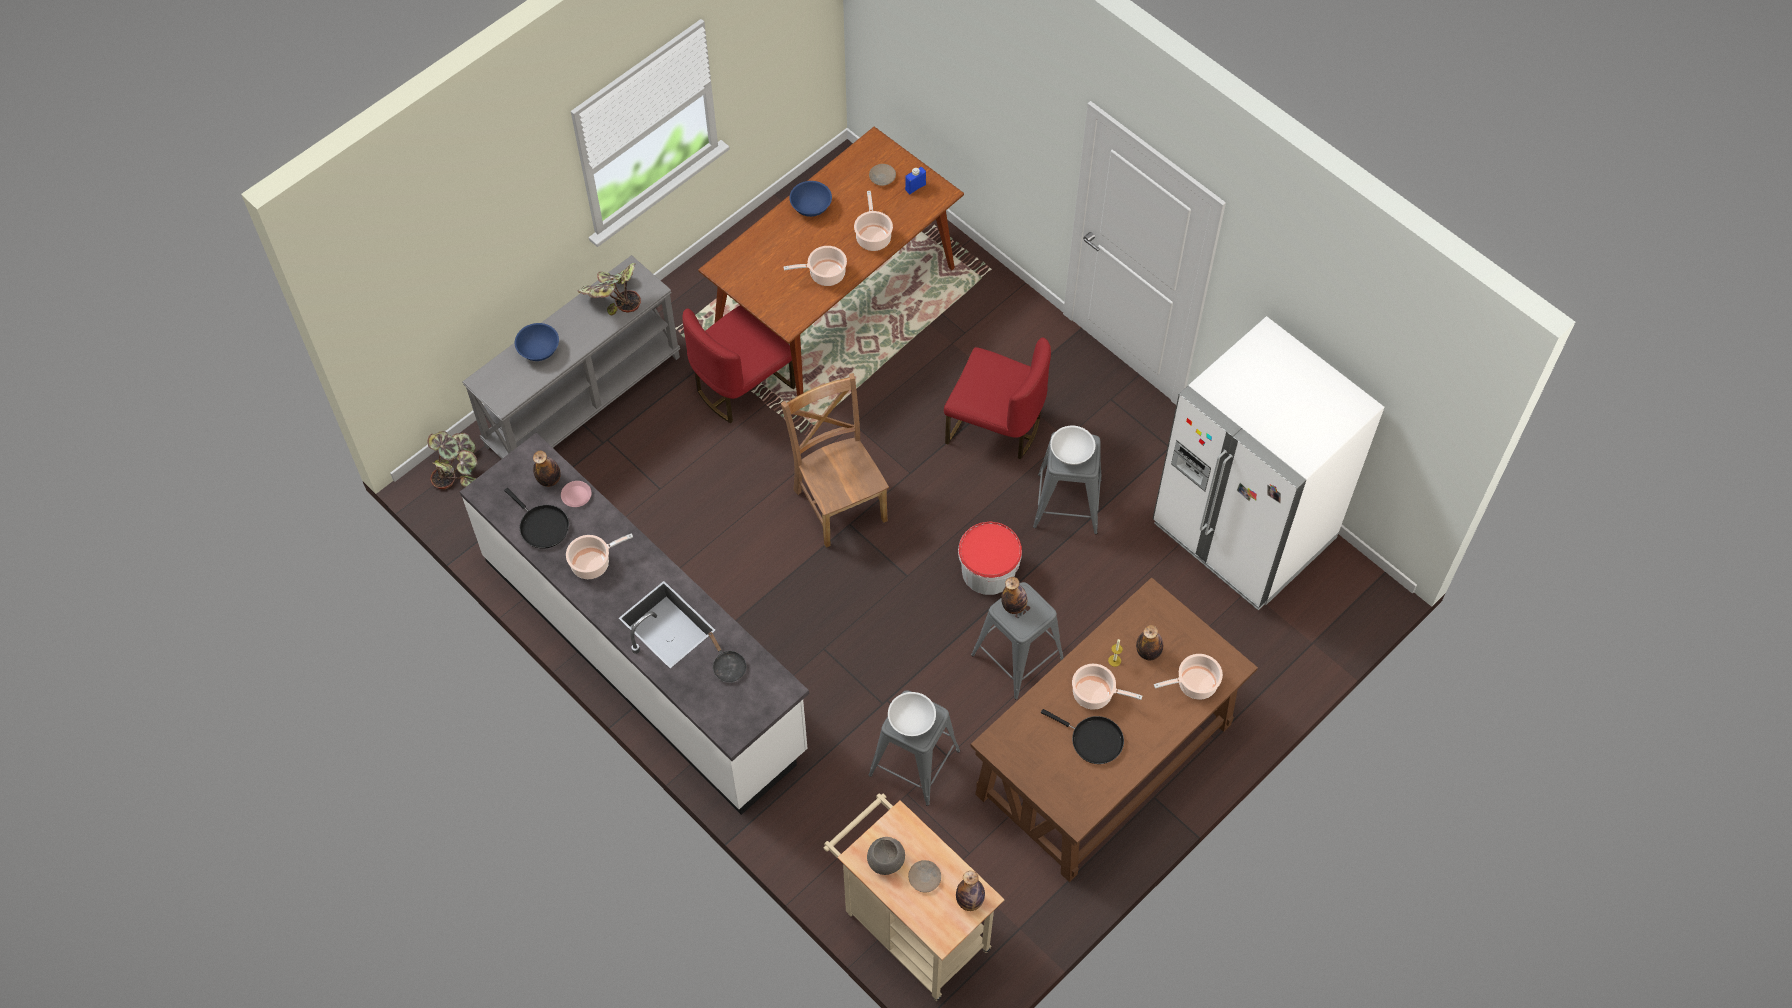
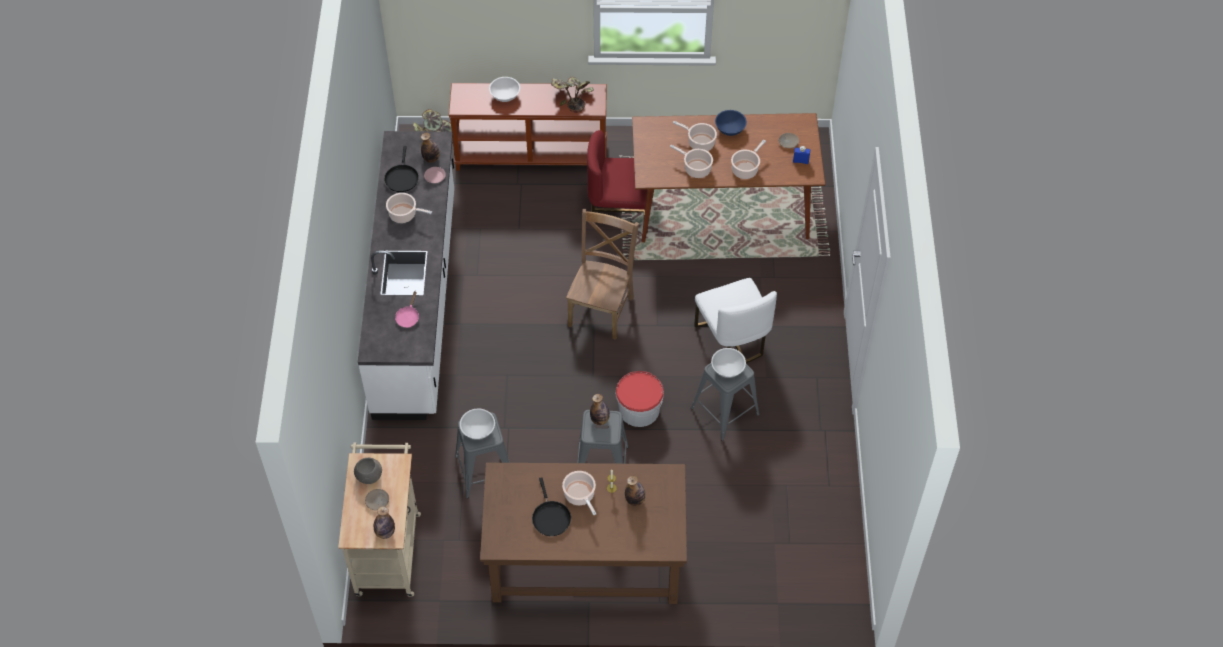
camera: 45 degrees right, 5 degrees down
grey console table [462,255,680,459] -> brown console table [449,83,607,171]
blue bowl [515,323,559,361] -> white bowl [489,77,520,102]
black frying pan [708,631,746,683] -> pink frying pan [395,291,419,328]
red chair [944,337,1051,459] -> white chair [694,278,777,363]
white fridge [1153,316,1384,610] -> none
cooking pot [1154,654,1223,699] -> cooking pot moved to [673,121,717,151]

